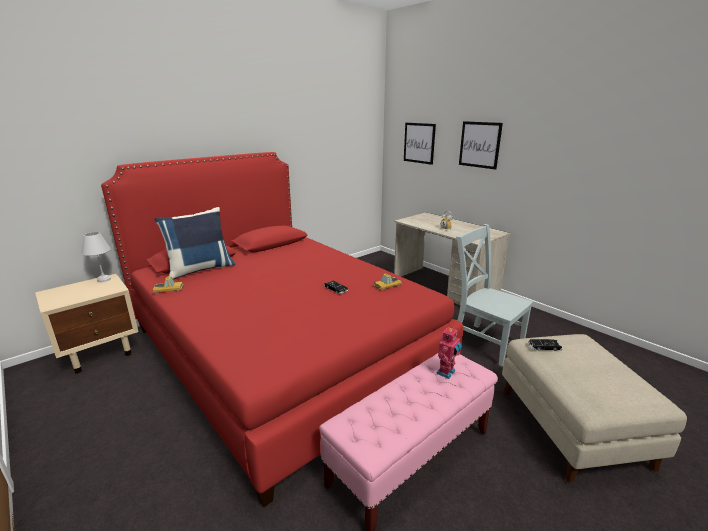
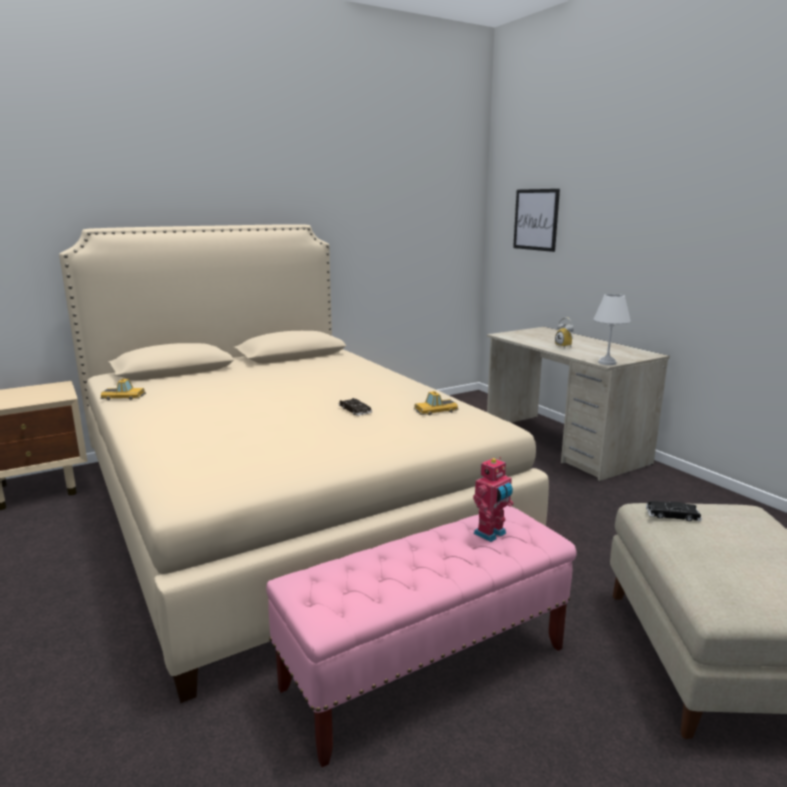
camera: 10 degrees right, 5 degrees down
white table lamp [81,232,111,282] -> white table lamp moved to [593,294,631,365]
red bed [101,152,463,507] -> beige bed [59,224,549,703]
blue pillow [154,207,236,280] -> none
grey chair [456,224,533,366] -> none
picture [459,121,503,170] -> none

